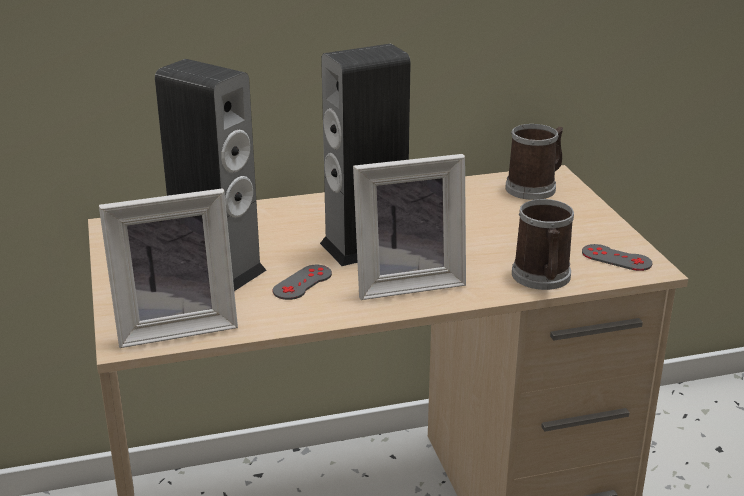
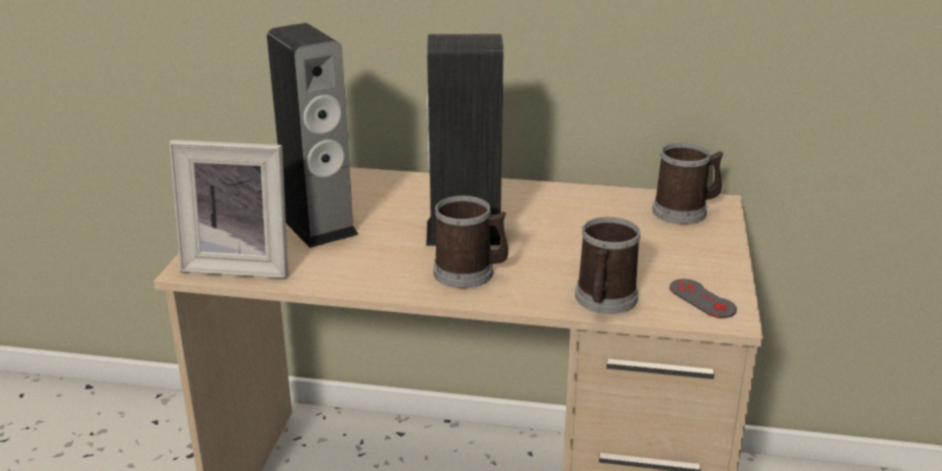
camera: 25 degrees right, 0 degrees up
grey game controller [273,265,332,300] -> none
picture frame [353,154,466,300] -> mug [433,196,508,288]

